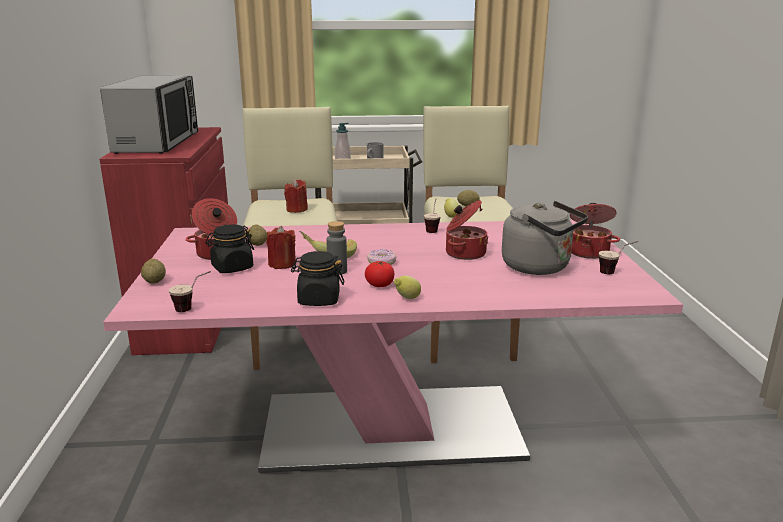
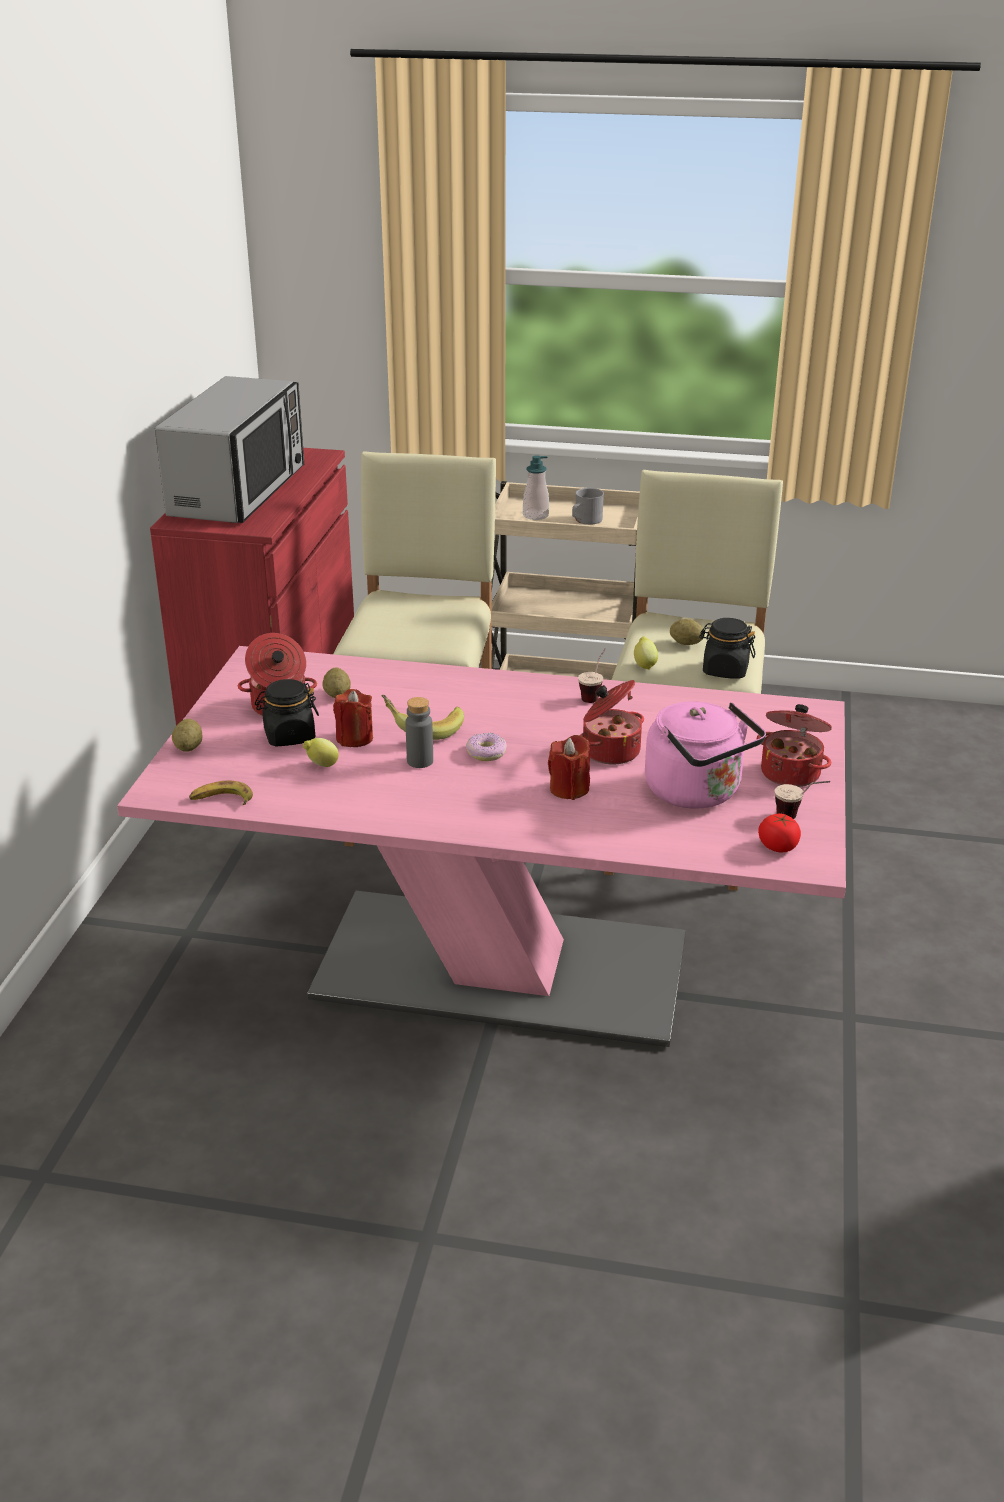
camera: 15 degrees right, 10 degrees up
cup [169,271,211,312] -> banana [189,781,253,805]
red candle [284,179,308,213] -> red candle moved to [548,735,590,800]
black jar [291,251,344,306] -> black jar moved to [699,618,756,679]
tomato [365,261,395,287] -> tomato moved to [758,814,801,853]
lemon [394,276,421,299] -> lemon moved to [303,738,339,767]
grey kettle [502,201,588,275] -> pink kettle [645,701,766,809]

